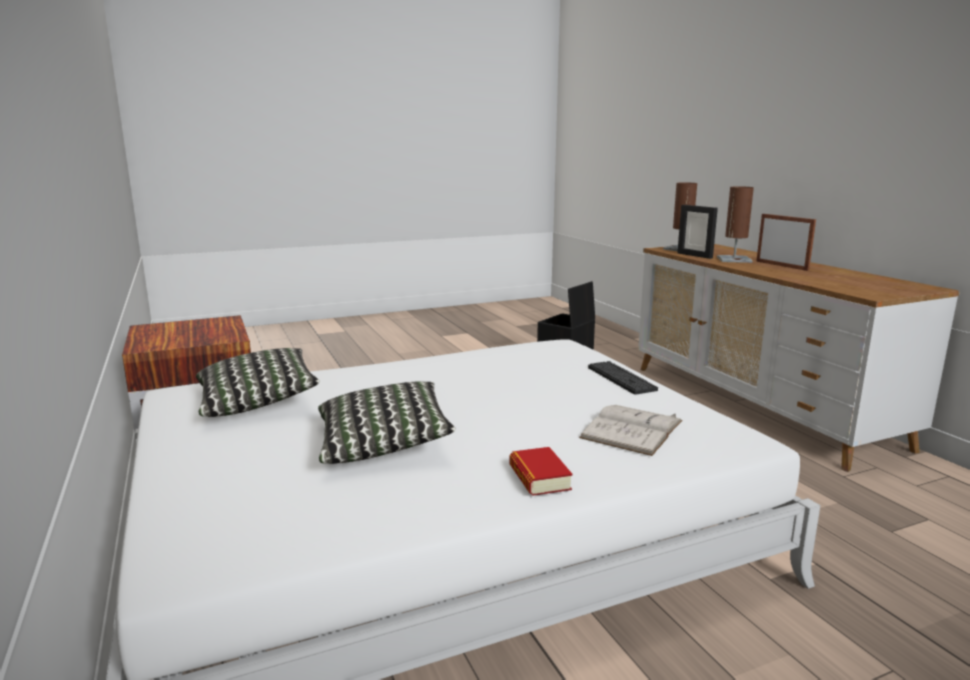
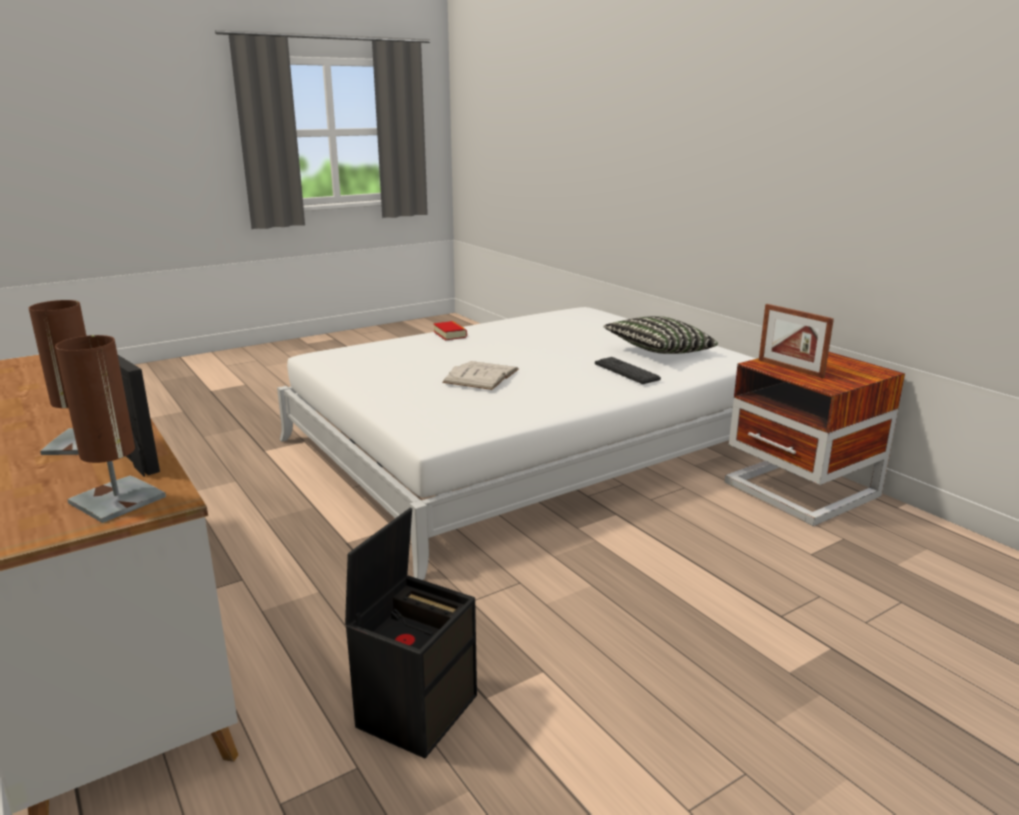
camera: 170 degrees right, 5 degrees up
pillow [318,381,456,464] -> none
white book [579,405,683,456] -> white book moved to [442,361,518,390]
keyboard [588,361,658,395] -> keyboard moved to [595,357,661,384]
picture frame [756,214,816,271] -> picture frame moved to [759,304,834,379]

